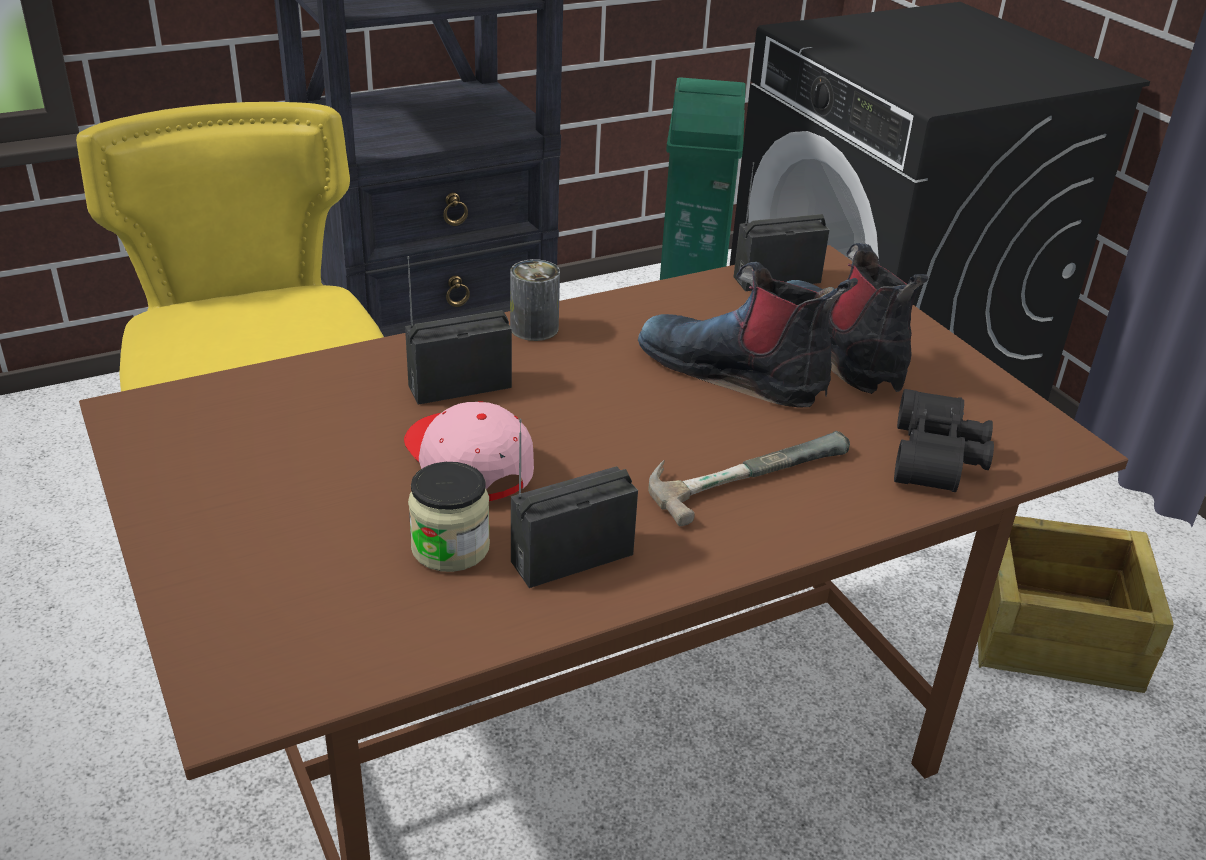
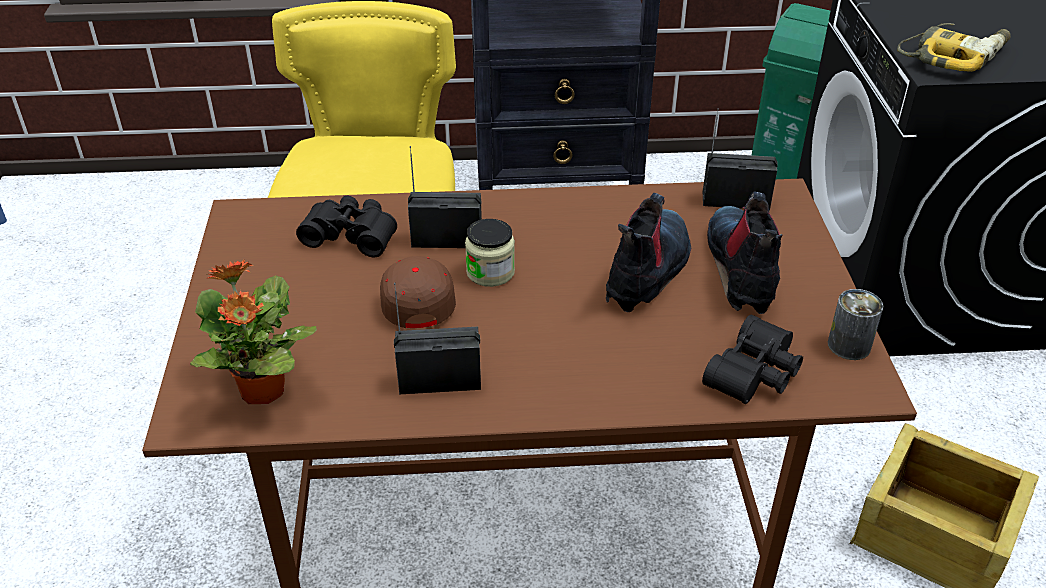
camera: 25 degrees right, 5 degrees up
pink cap [404,401,534,501] -> brown cap [380,256,456,328]
jar [408,462,490,572] -> jar moved to [465,219,515,287]
can [510,259,560,341] -> can moved to [828,289,883,360]
boot [638,262,858,408] -> boot turned 60 degrees clockwise [606,193,691,312]
hammer [648,431,850,526] -> none
none -> potted plant [190,260,317,404]
none -> black binoculars [296,195,397,257]
none -> power drill [897,23,1011,72]

